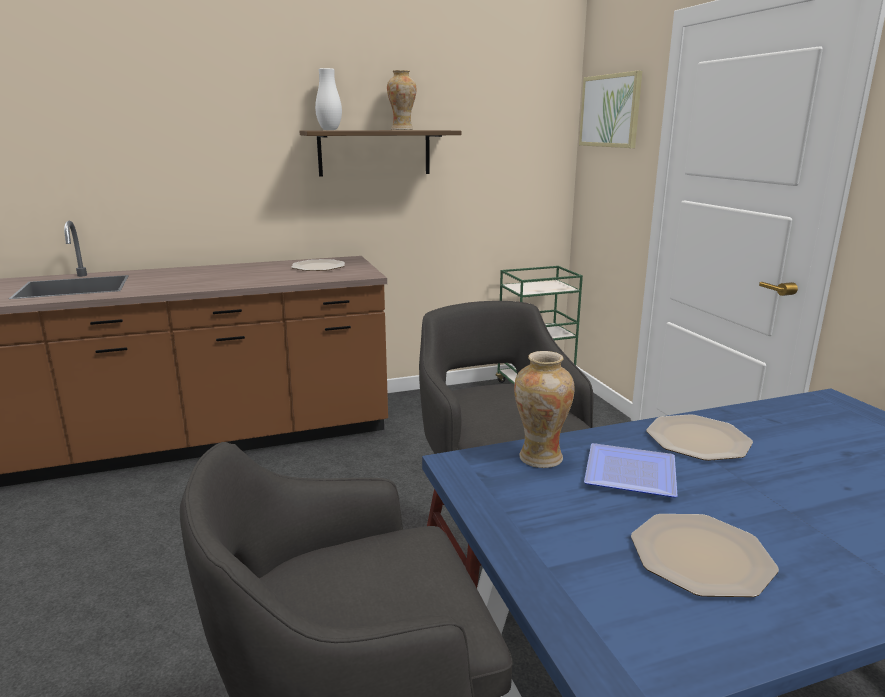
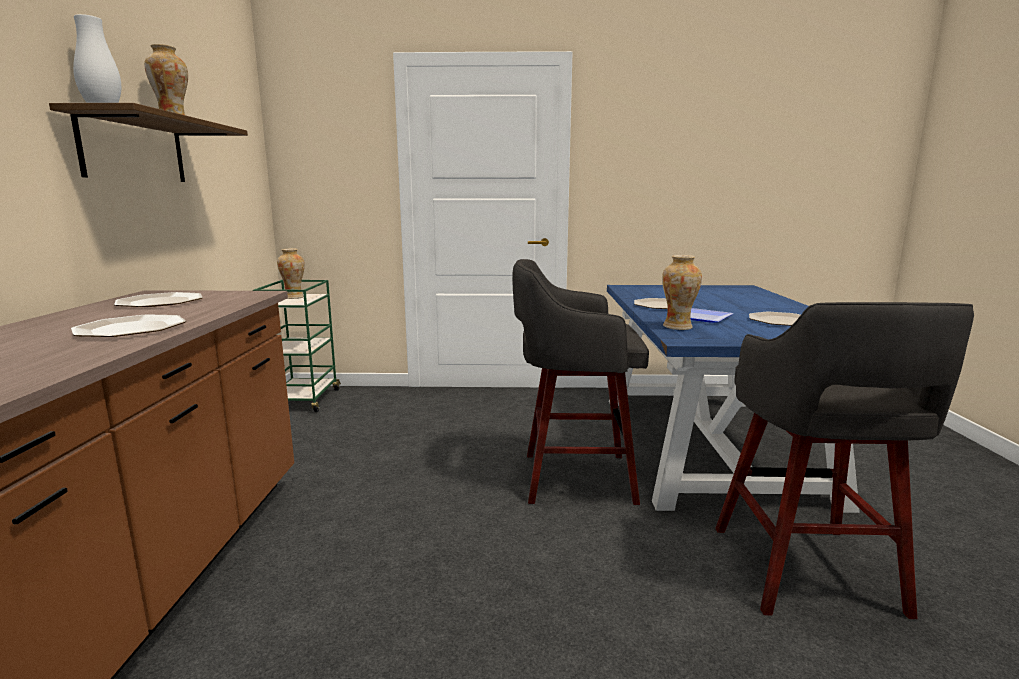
camera: 70 degrees left, 5 degrees down
picture [579,71,642,148] -> none
none -> plate [71,314,186,337]
none -> vase [277,248,305,299]

